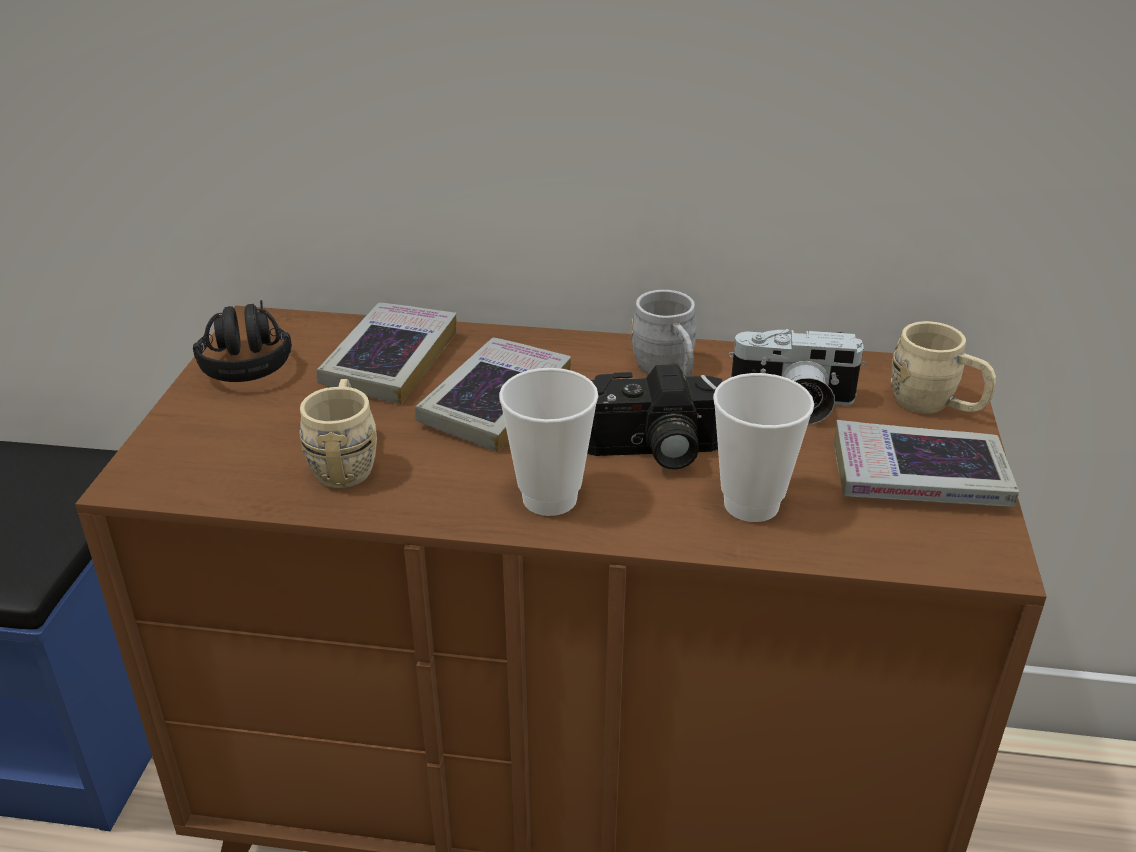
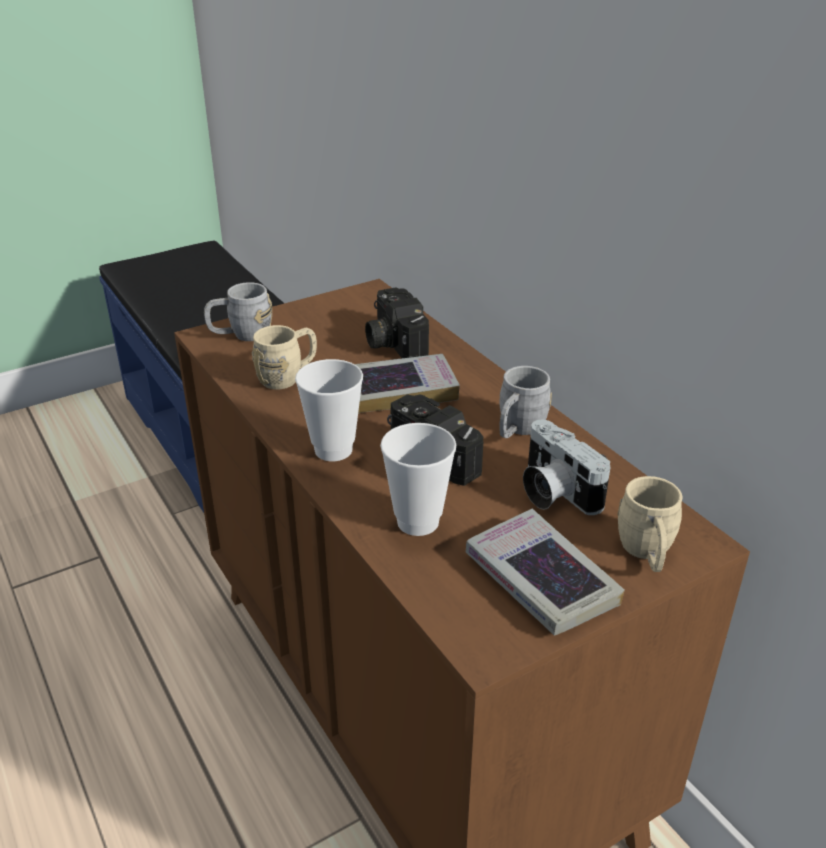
camera: 50 degrees right, 0 degrees up
black headphones [193,300,292,382] -> none
book [317,303,457,404] -> camera [365,288,429,358]
none -> grey mug [204,282,272,341]

